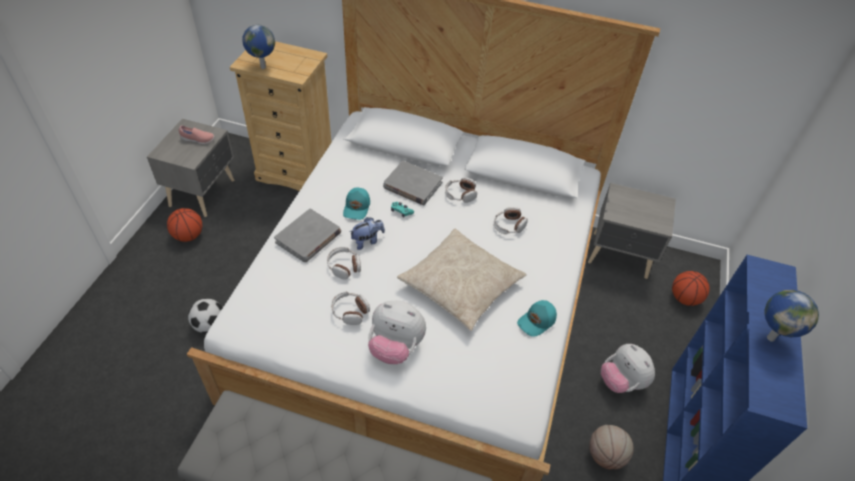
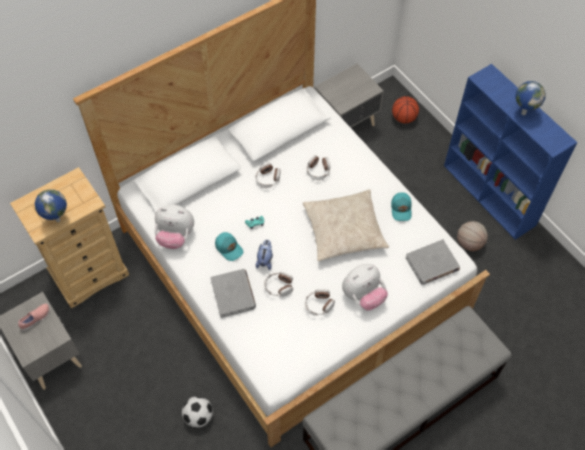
camera: 50 degrees left, 10 degrees up
basketball [167,208,202,242] -> none
grey book [383,161,443,205] -> grey book moved to [405,239,460,285]
plush toy [601,344,655,393] -> plush toy moved to [154,204,194,249]

